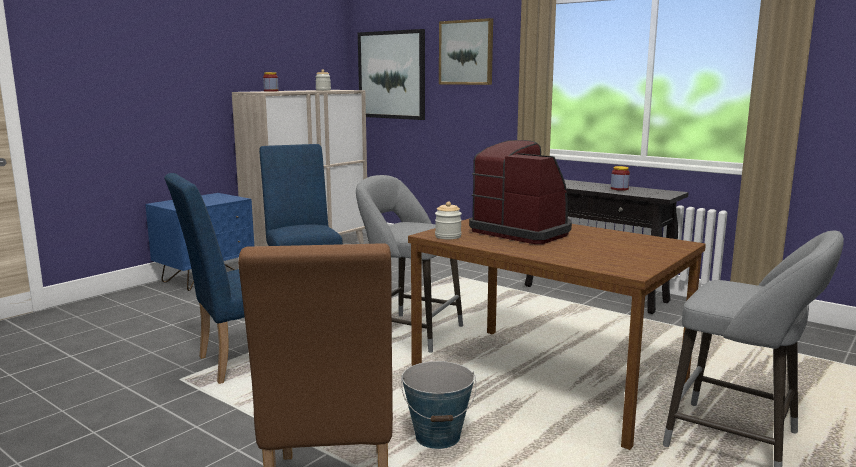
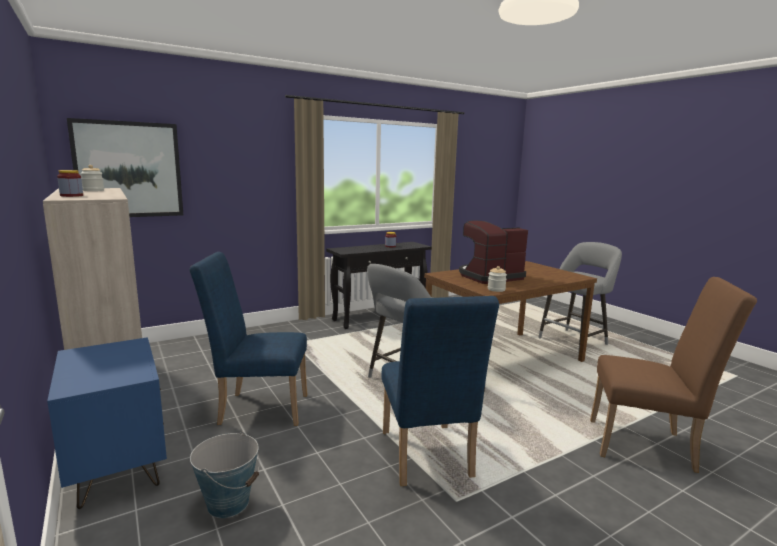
camera: 70 degrees left, 0 degrees up
bucket [401,361,476,449] -> bucket moved to [190,432,260,518]
picture [439,18,493,85] -> none

